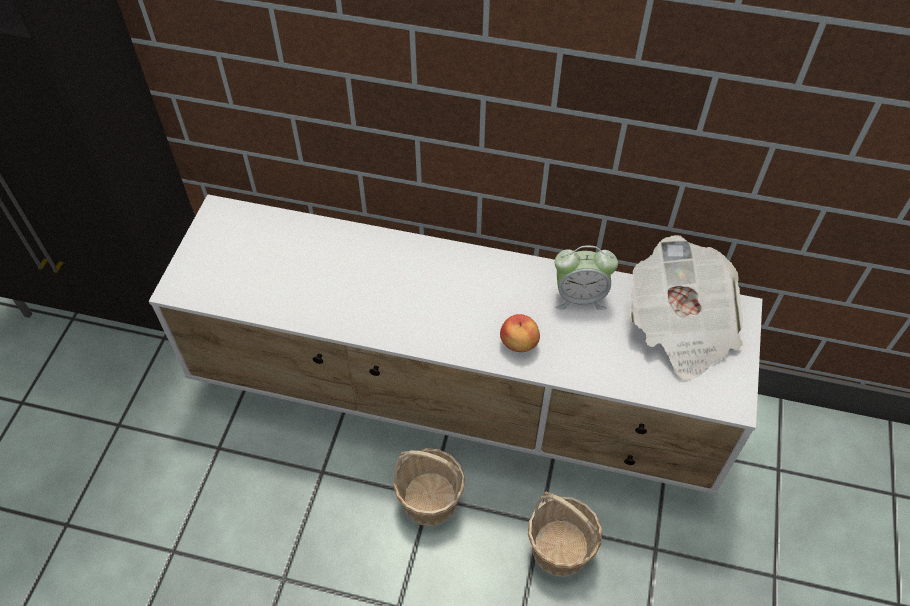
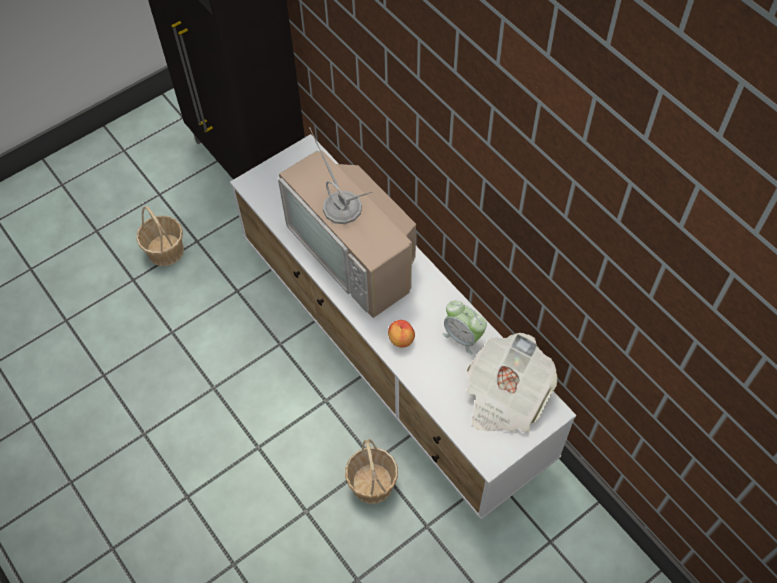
camera: 40 degrees right, 5 degrees up
basket [393,448,465,526] -> basket moved to [136,206,184,266]
none -> television [278,127,416,318]

